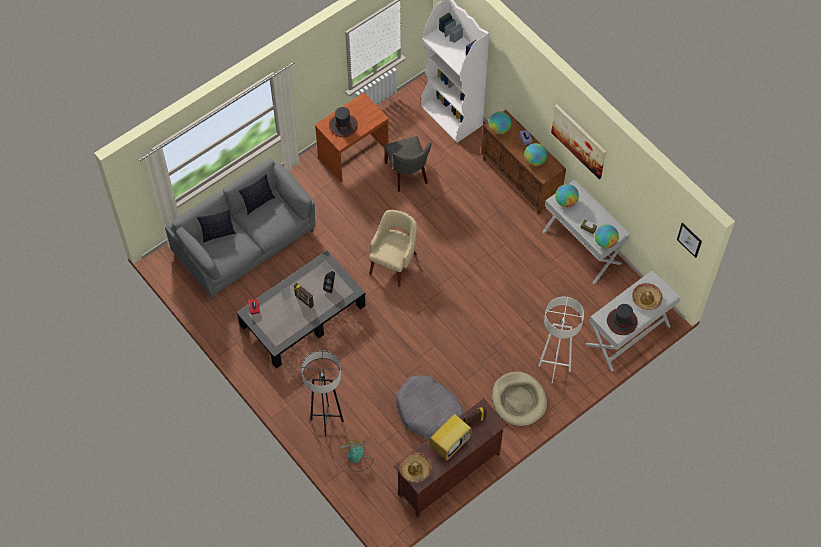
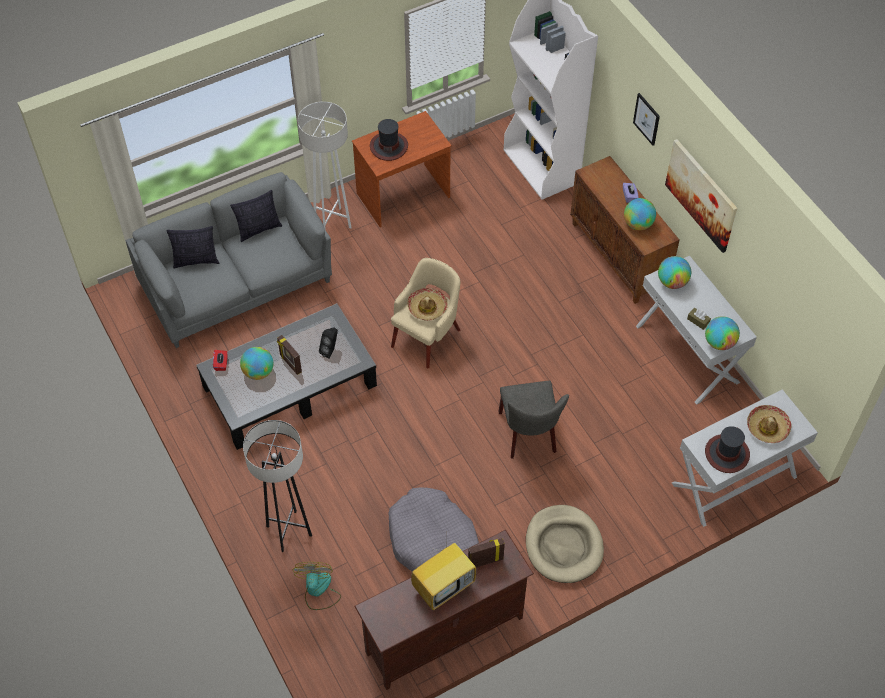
camera: 10 degrees right, 5 degrees down
grey chair [384,136,432,192] -> grey chair moved to [499,381,569,459]
hat [399,452,432,482] -> hat moved to [408,288,448,321]
globe [489,112,512,135] -> globe moved to [240,347,273,380]
white floor lamp [538,297,584,384] -> white floor lamp moved to [297,102,352,230]
picture [677,223,702,258] -> picture moved to [633,93,660,146]

